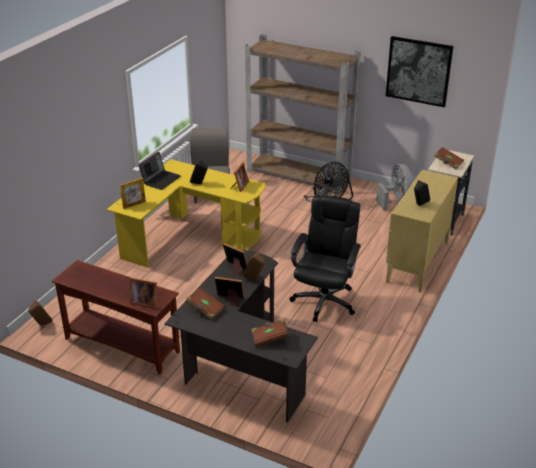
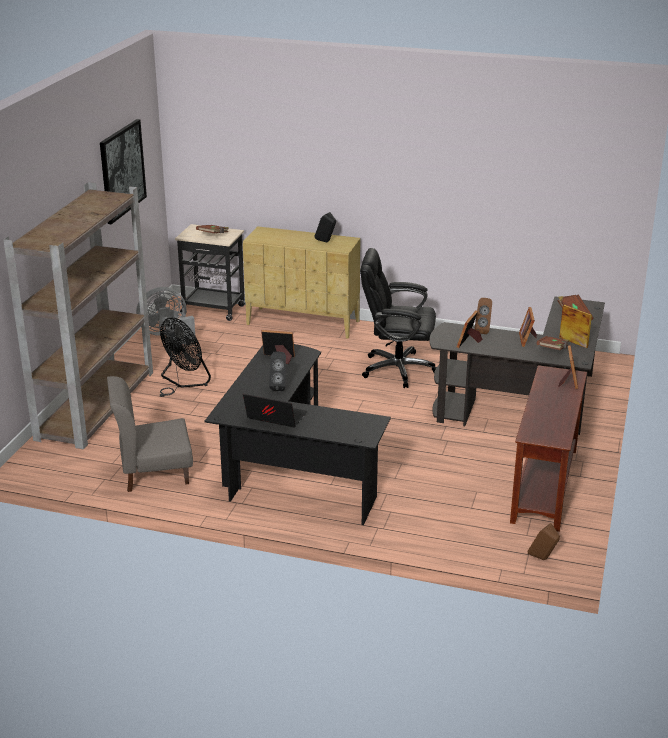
camera: 100 degrees left, 5 degrees down
yellow desk [107,159,265,268] -> black desk [205,344,391,525]
picture frame [120,178,146,209] -> picture frame moved to [559,305,592,348]

